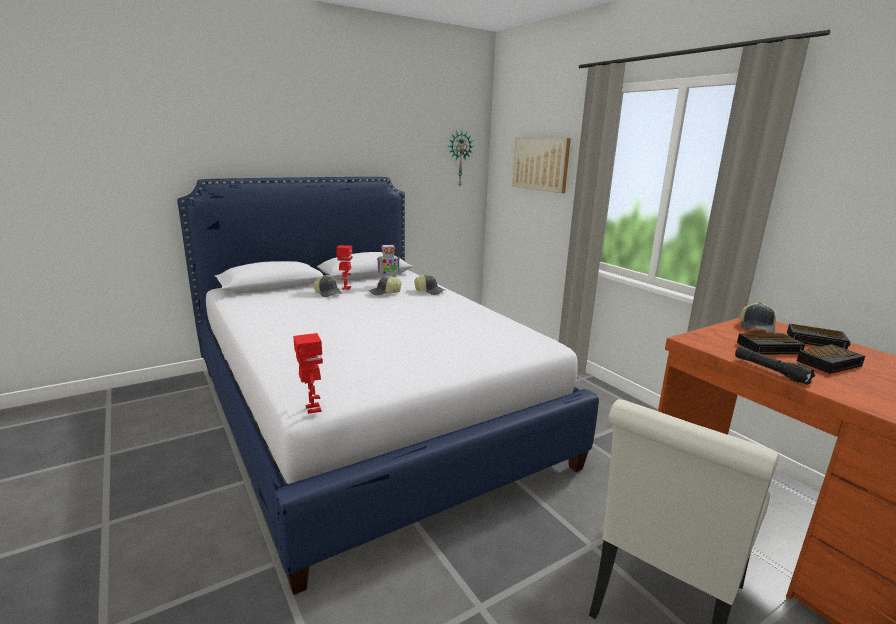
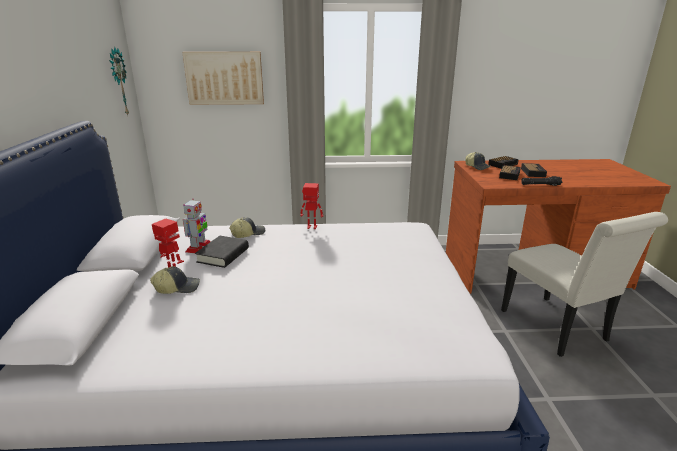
camera: 60 degrees left, 5 degrees up
toy robot [293,333,323,414] -> toy robot moved to [300,183,324,229]
cap [368,276,402,296] -> black book [195,236,249,268]

